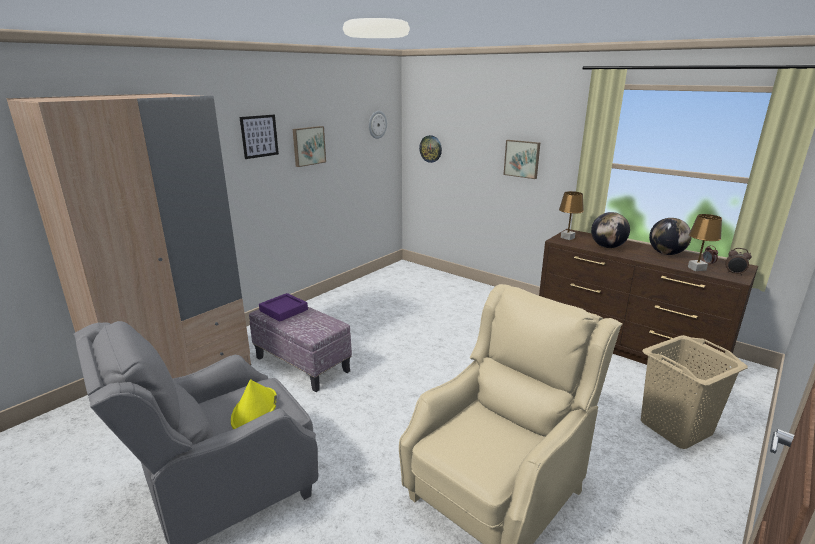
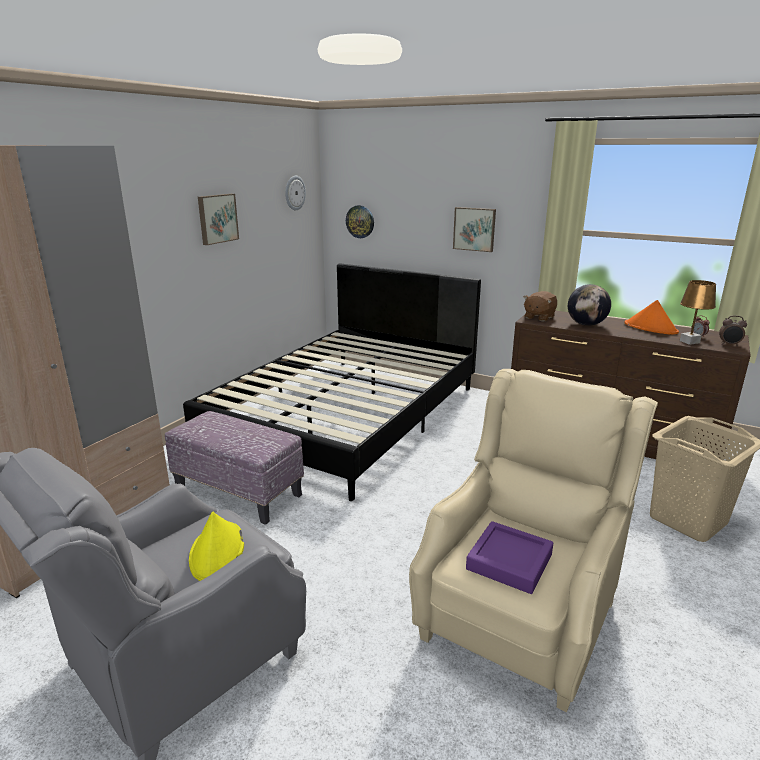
camera: 10 degrees left, 0 degrees up
picture [240,115,279,159] -> none
purple tray [259,293,308,322] -> purple tray moved to [466,521,553,594]
brown table lamp [559,191,584,240] -> brown plush toy [524,291,557,321]
globe [649,218,692,255] -> orange hat [624,300,679,334]
none -> black bed [183,264,481,501]

